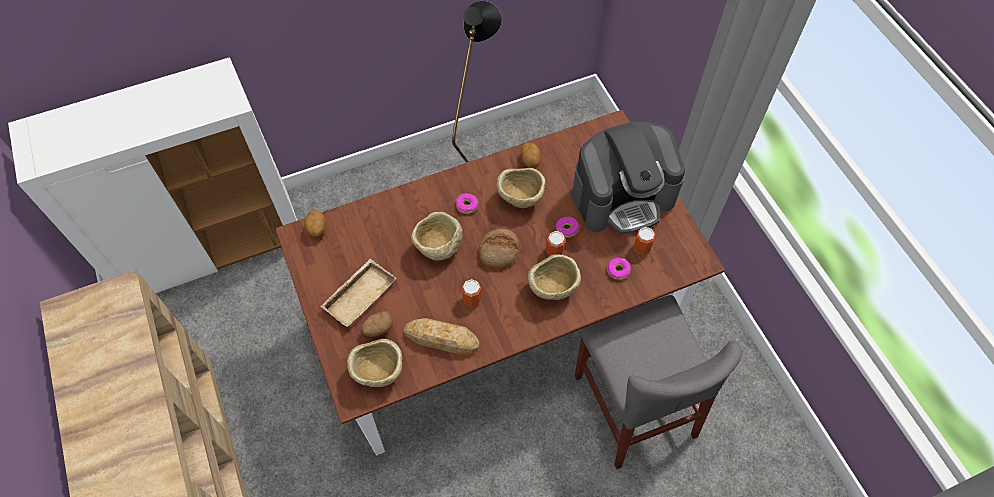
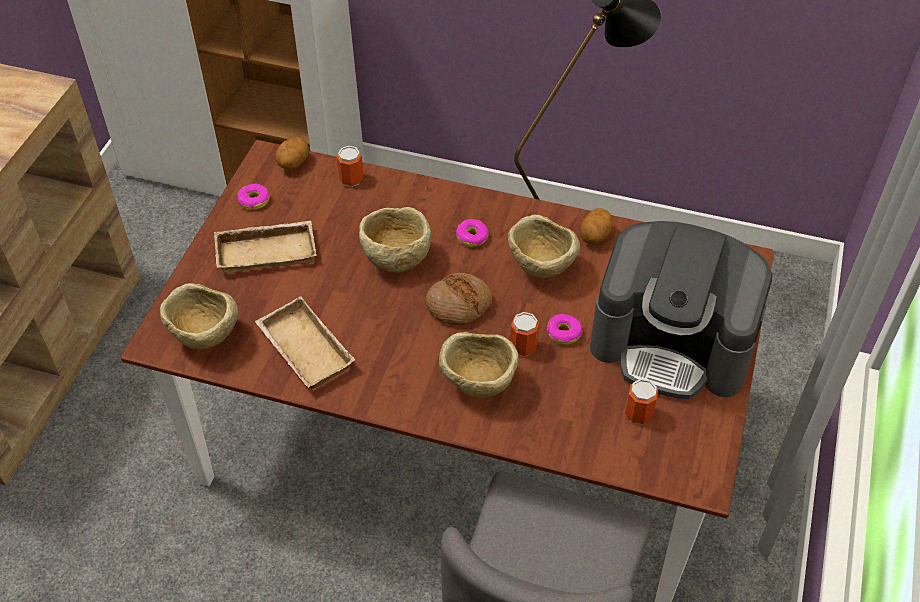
camera: 40 degrees right, 10 degrees down
potato [361,311,393,337] -> none
bread [404,318,480,354] -> beige tray [255,296,355,389]
can [462,279,482,307] -> can moved to [337,146,364,187]
donut [607,258,631,280] -> donut moved to [237,184,269,210]

